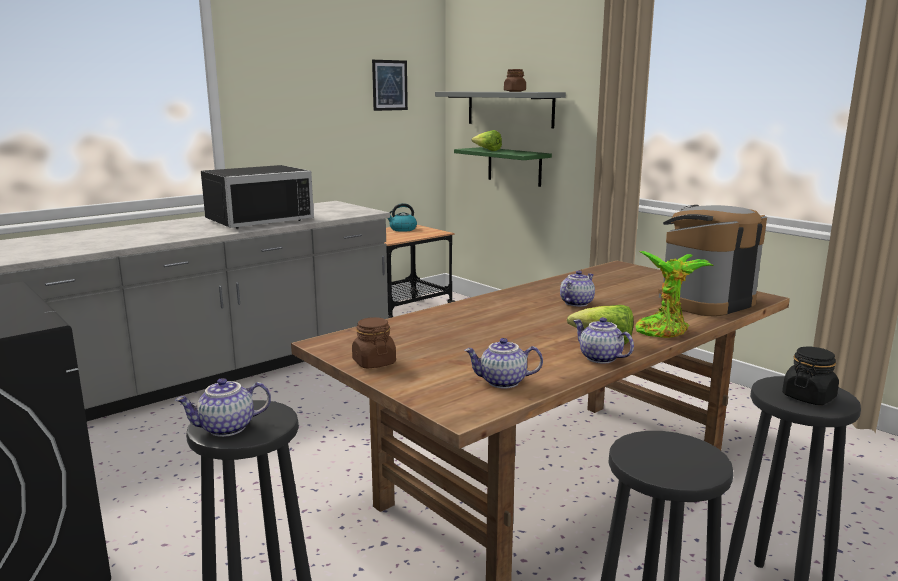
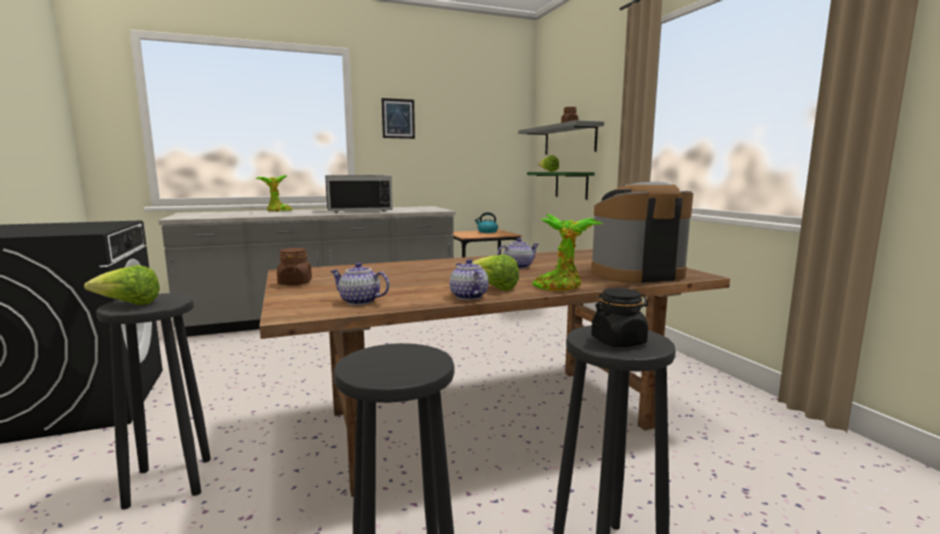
camera: 20 degrees right, 5 degrees down
teapot [175,378,271,437] -> lettuce [84,265,160,305]
picture [372,60,408,111] -> picture moved to [382,98,415,139]
none -> potted plant [256,175,292,212]

